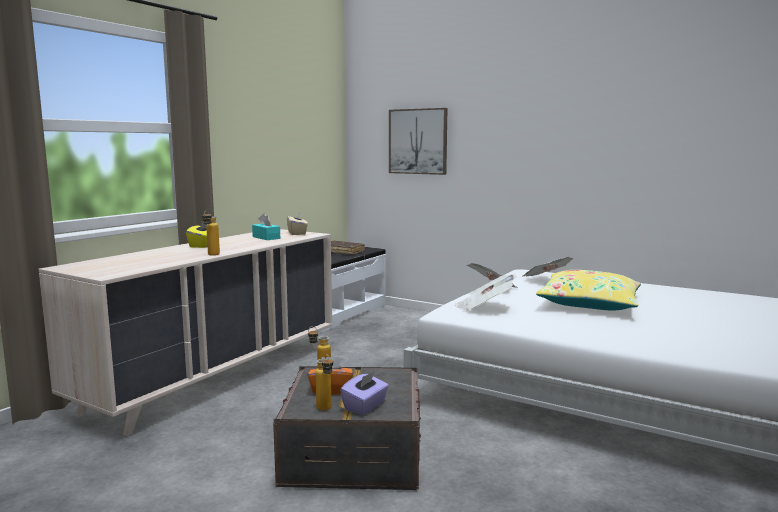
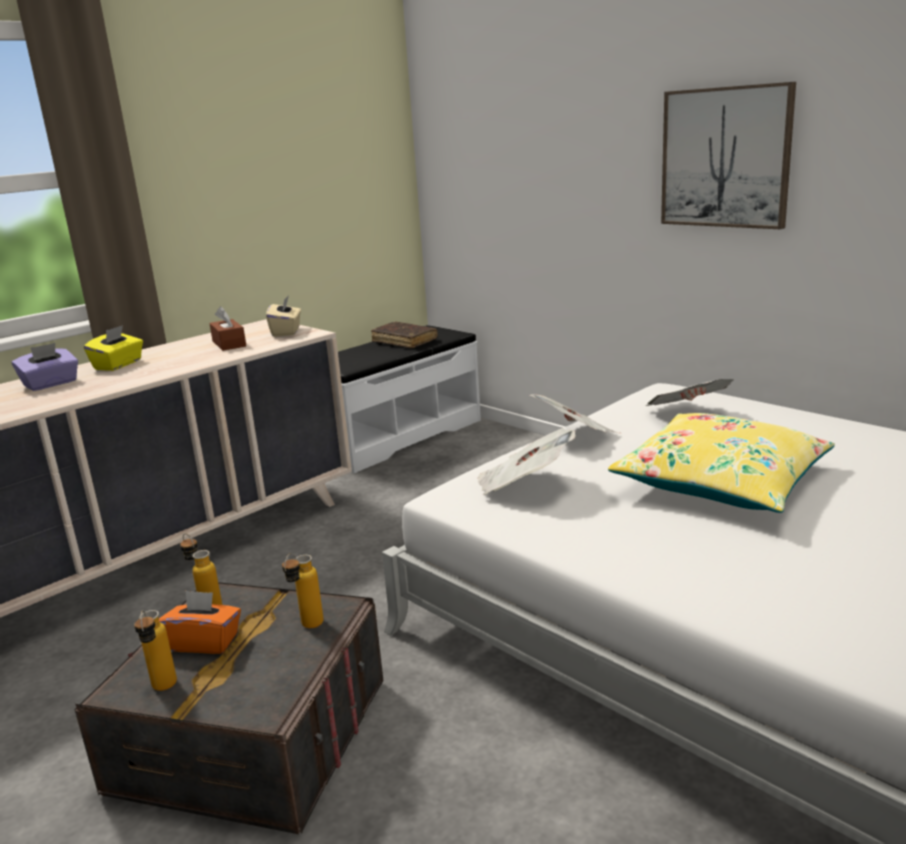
camera: 15 degrees right, 10 degrees up
bottle [202,210,220,256] -> bottle moved to [282,553,323,628]
turquoise tissue box [252,213,280,240] -> brown tissue box [209,306,246,351]
purple tissue box [340,371,389,415] -> purple tissue box moved to [12,343,78,391]
picture [389,108,448,175] -> picture moved to [661,82,796,229]

